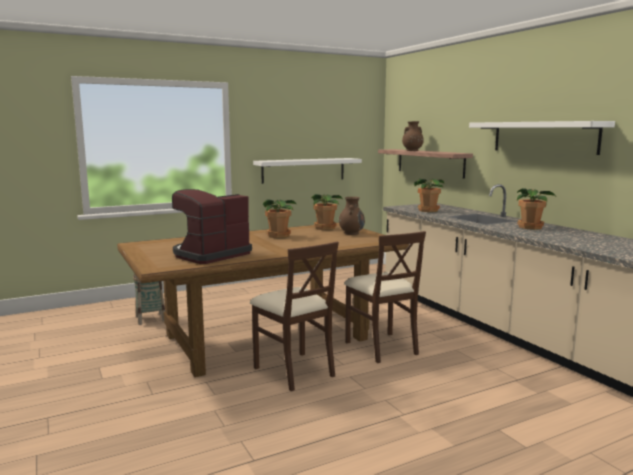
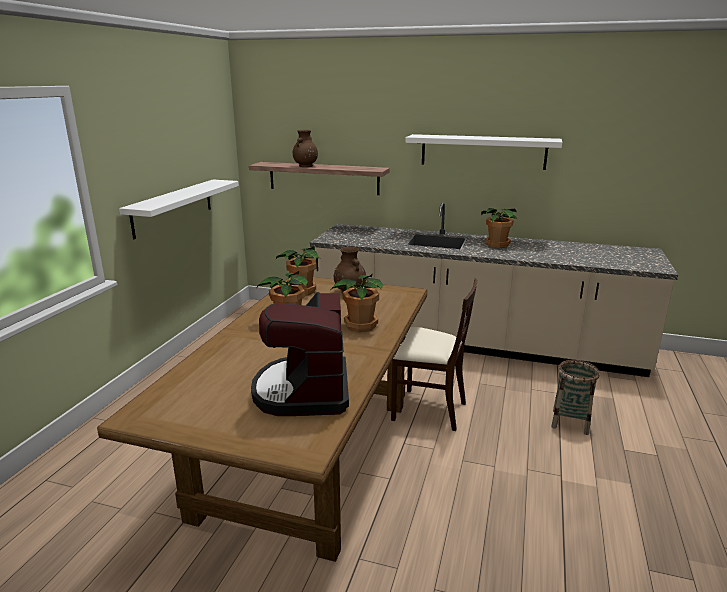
camera: 45 degrees left, 10 degrees up
basket [133,274,165,325] -> basket moved to [551,360,600,435]
beige chair [250,242,339,391] -> none
potted plant [414,179,444,212] -> potted plant moved to [331,274,383,332]

